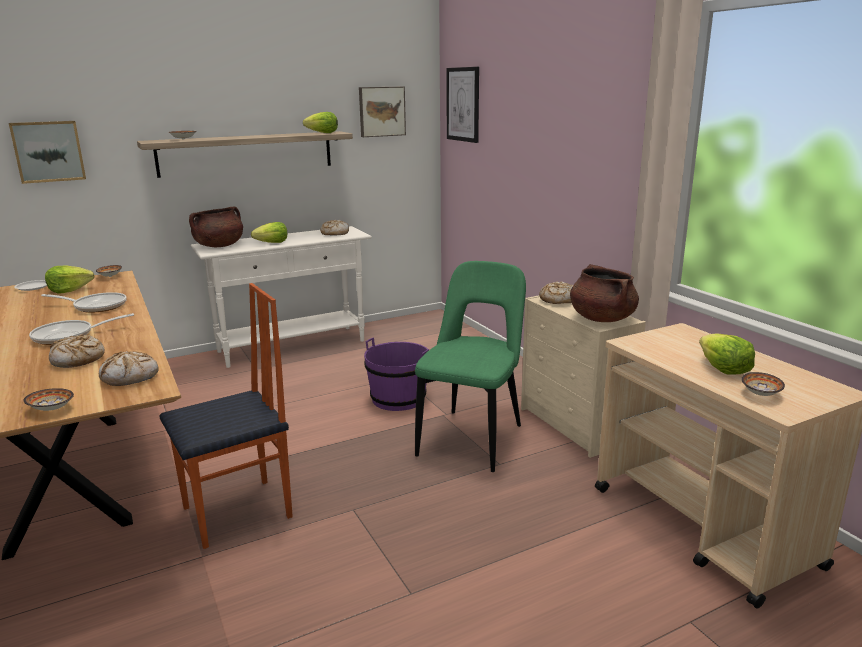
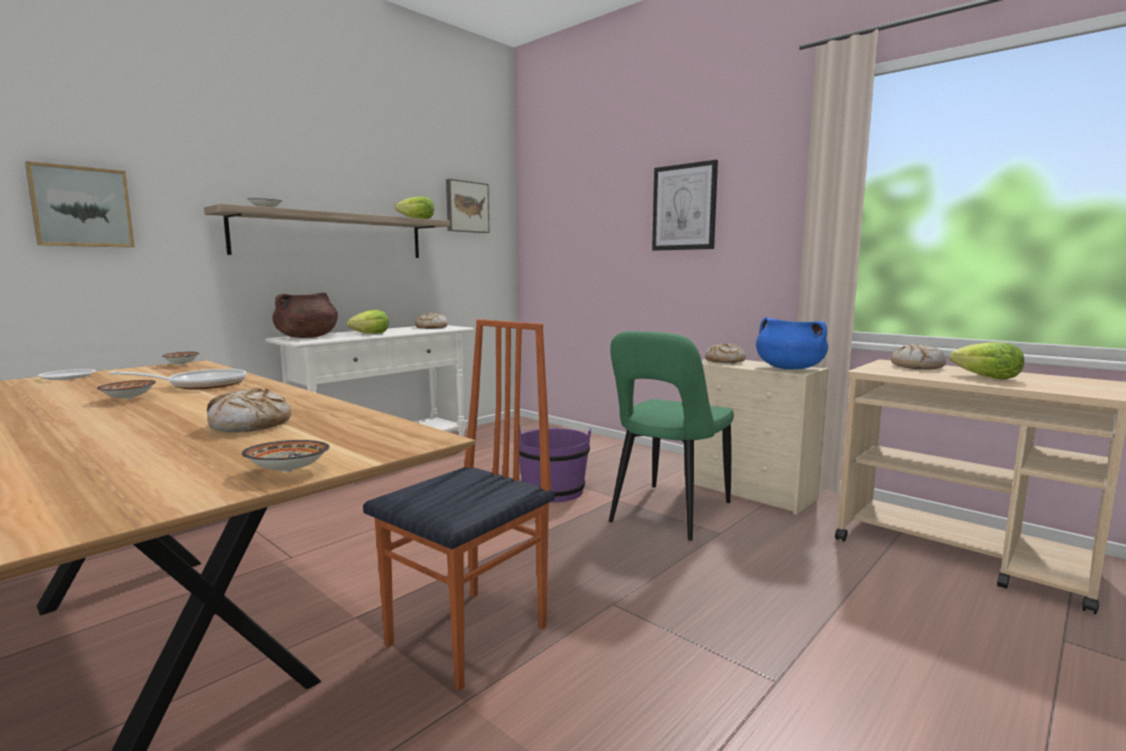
camera: 20 degrees left, 10 degrees down
frying pan [29,313,134,345] -> none
lettuce [45,266,94,294] -> none
bread [99,351,159,386] -> bread moved to [891,344,946,370]
green chair [415,261,526,472] -> green chair turned 150 degrees counterclockwise [609,331,734,541]
picture [446,67,479,143] -> picture moved to [652,160,718,251]
brown cooking pot [570,264,639,322] -> blue cooking pot [756,317,828,369]
bowl [741,372,785,396] -> bowl moved to [97,380,156,400]

